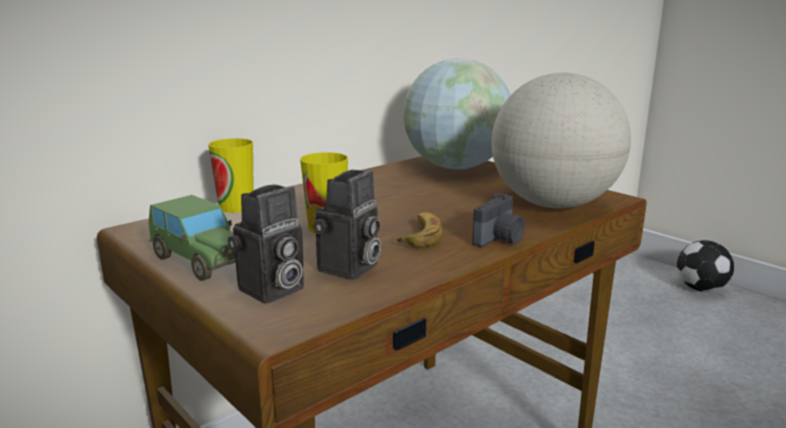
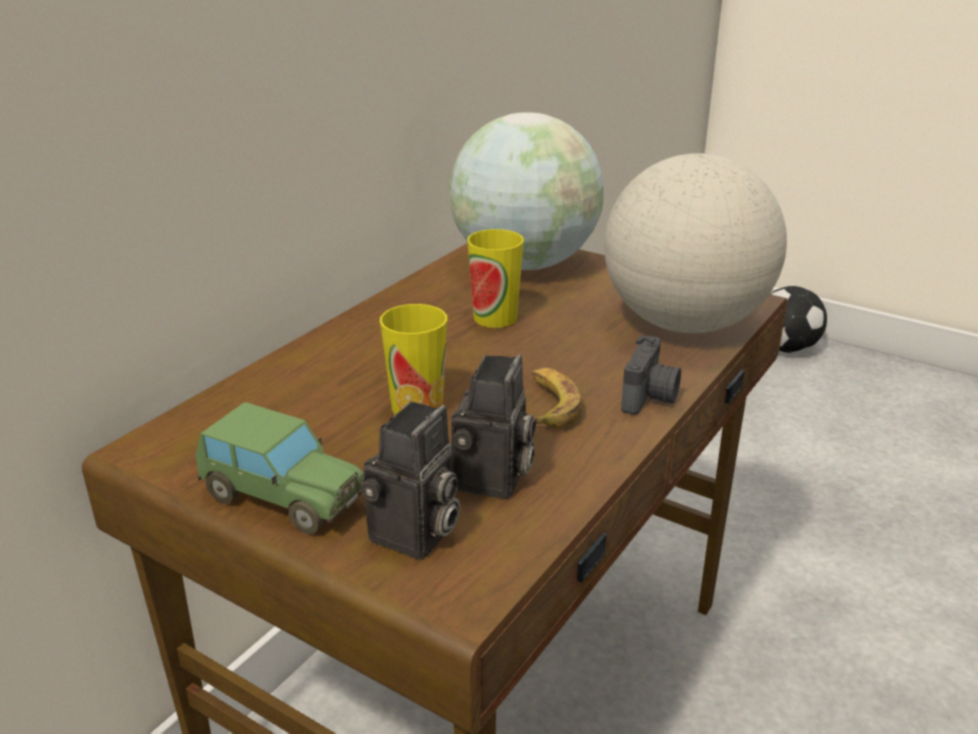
camera: 15 degrees left, 10 degrees up
cup [208,138,254,213] -> cup moved to [467,229,524,328]

